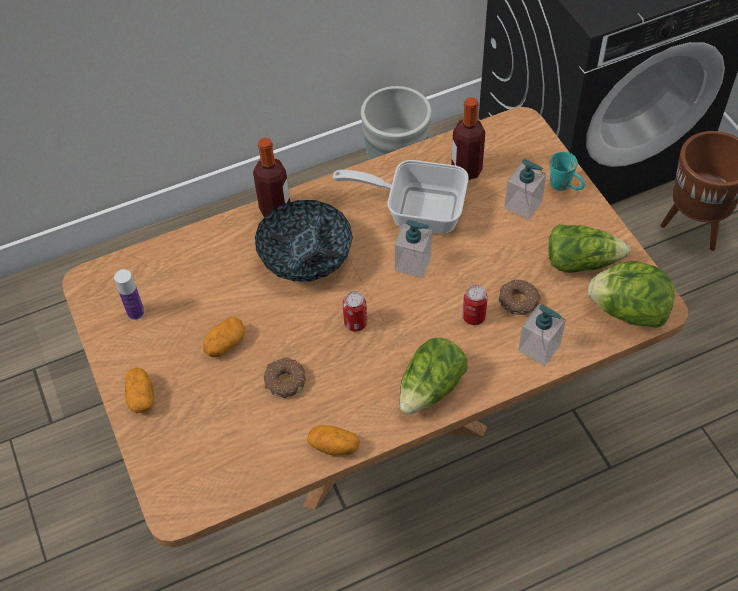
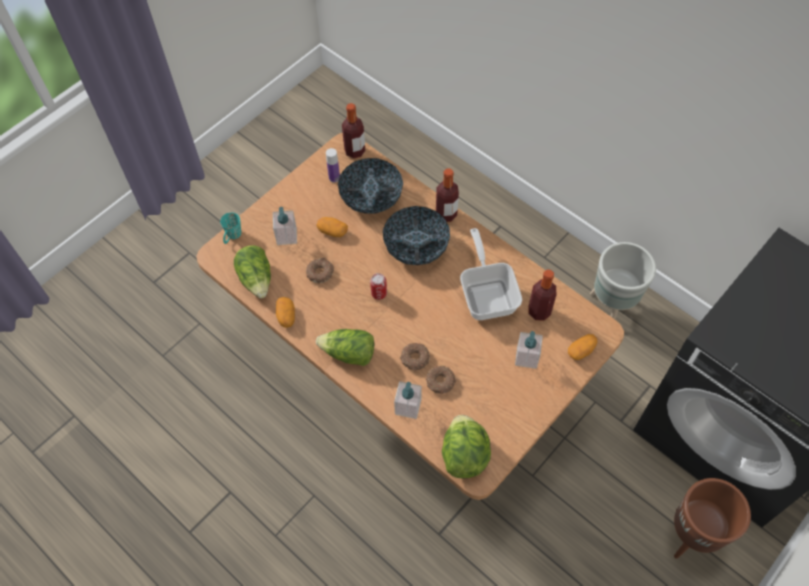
camera: 65 degrees right, 5 degrees up
potato [125,367,154,413] -> potato moved to [568,334,598,360]
soap dispenser [395,220,432,278] -> soap dispenser moved to [273,207,297,245]
can [462,285,488,325] -> donut [400,343,430,370]
lettuce [549,224,631,273] -> lettuce moved to [234,245,271,298]
turquoise mug [550,152,585,191] -> turquoise mug moved to [220,212,241,244]
none -> bowl [338,158,403,214]
none -> bottle [342,103,365,158]

